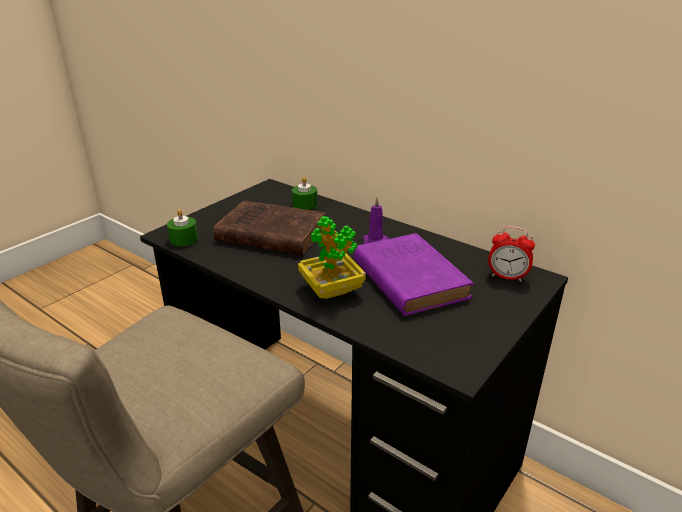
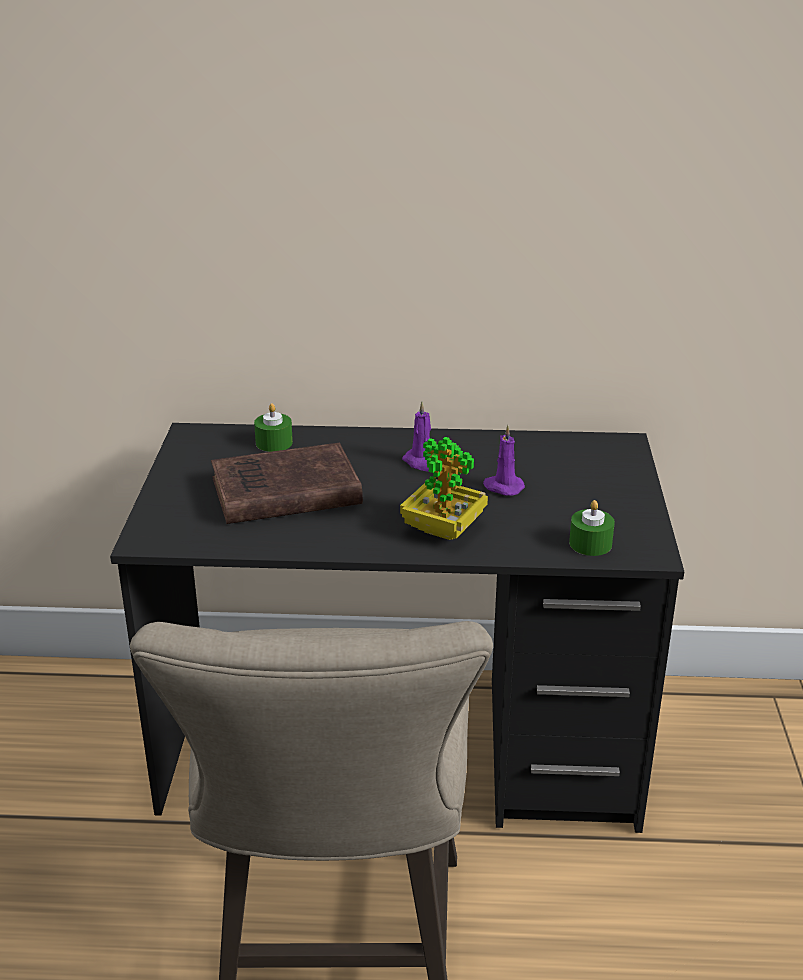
camera: 35 degrees left, 0 degrees up
green candle [167,209,198,246] -> green candle moved to [569,500,615,556]
purple book [354,233,474,316] -> purple candle [483,425,525,496]
alarm clock [488,226,535,282] -> none

